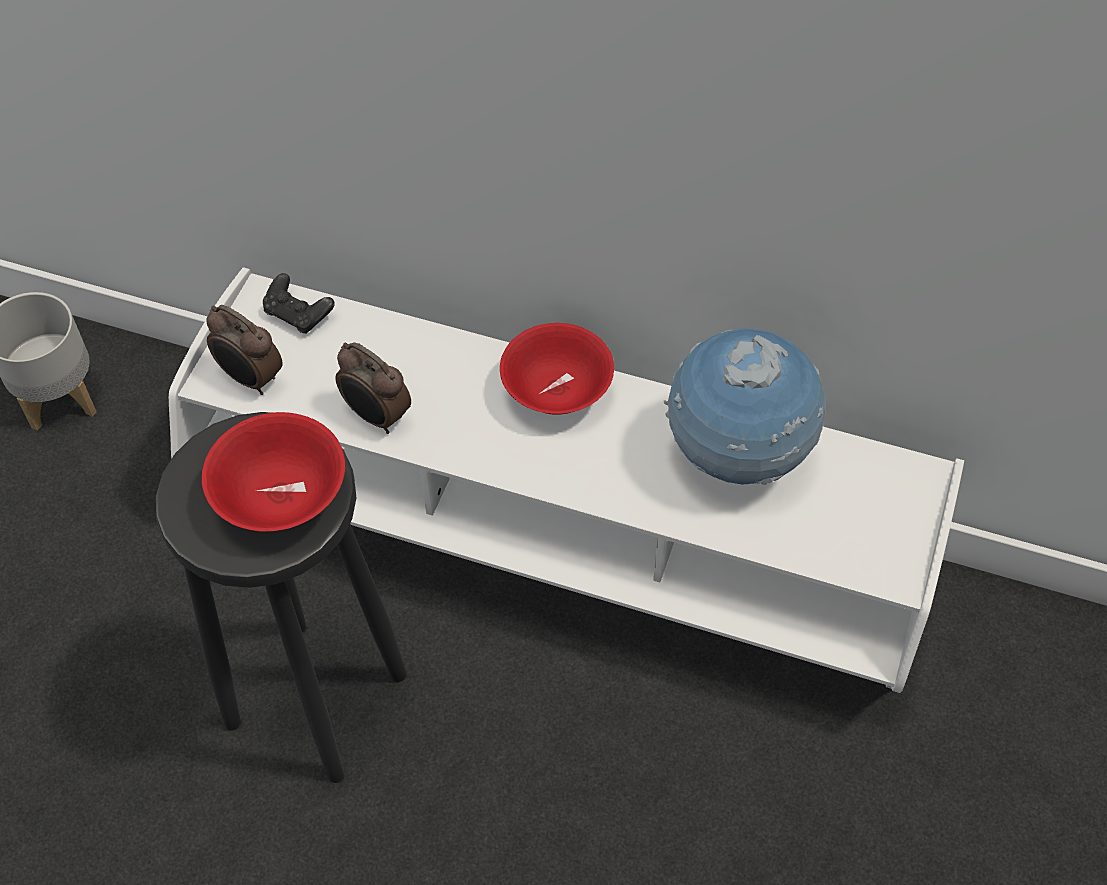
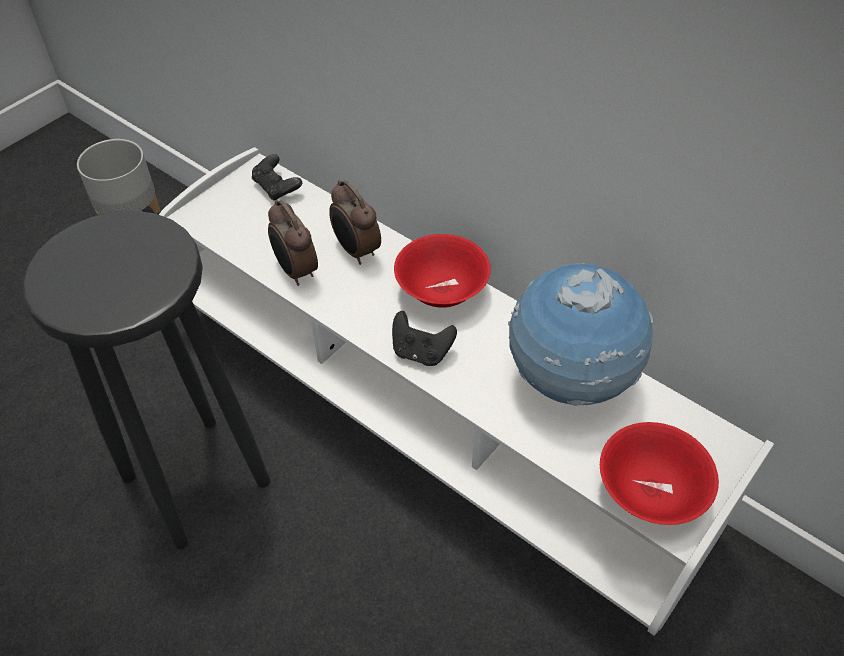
camera: 20 degrees right, 5 degrees down
red bowl [202,412,345,532] -> red bowl moved to [600,422,719,525]
alarm clock [206,305,283,395] -> alarm clock moved to [329,180,381,265]
none -> black game controller [392,311,457,366]

